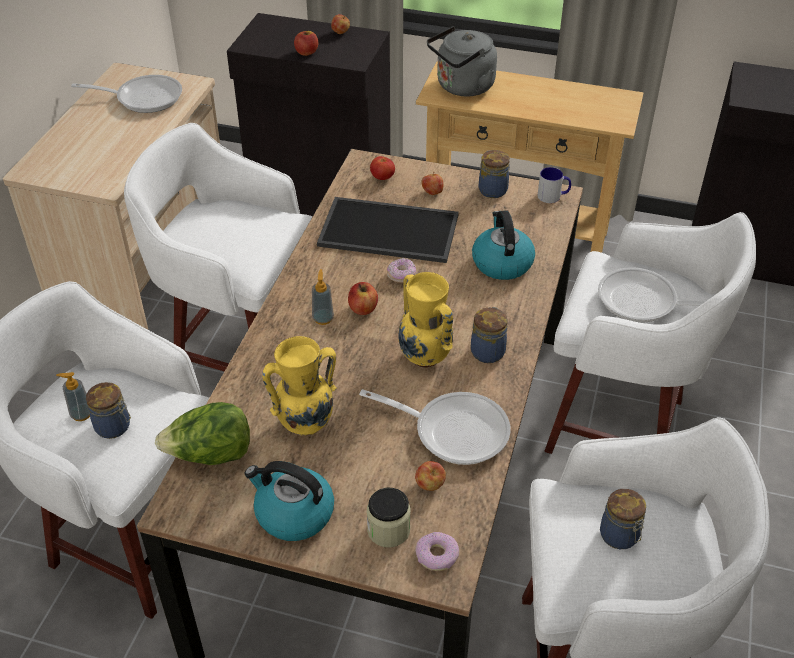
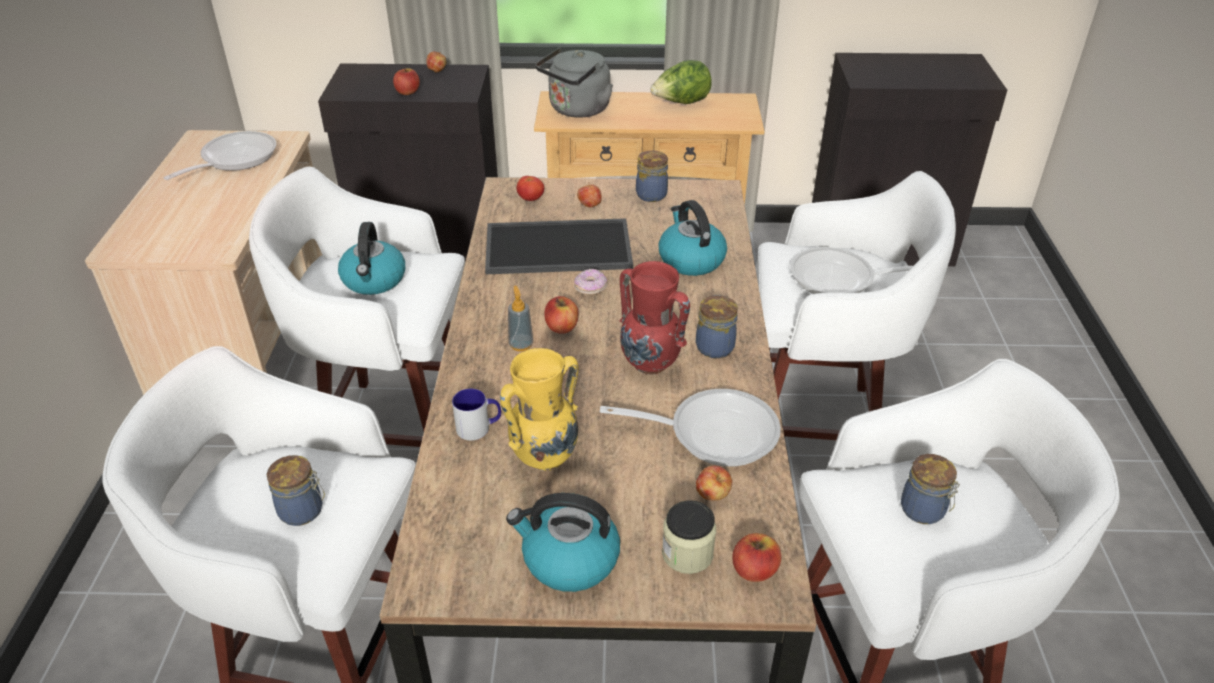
camera: 15 degrees left, 5 degrees down
soap dispenser [56,372,90,421] -> none
frying pan [71,75,182,113] -> frying pan turned 45 degrees counterclockwise [164,131,276,180]
lettuce [155,402,250,465] -> lettuce moved to [650,60,712,104]
yellow vase [399,272,453,368] -> red vase [619,261,690,375]
donut [415,532,459,571] -> apple [732,533,781,582]
mug [538,167,571,203] -> mug moved to [452,389,501,440]
none -> kettle [338,222,405,295]

